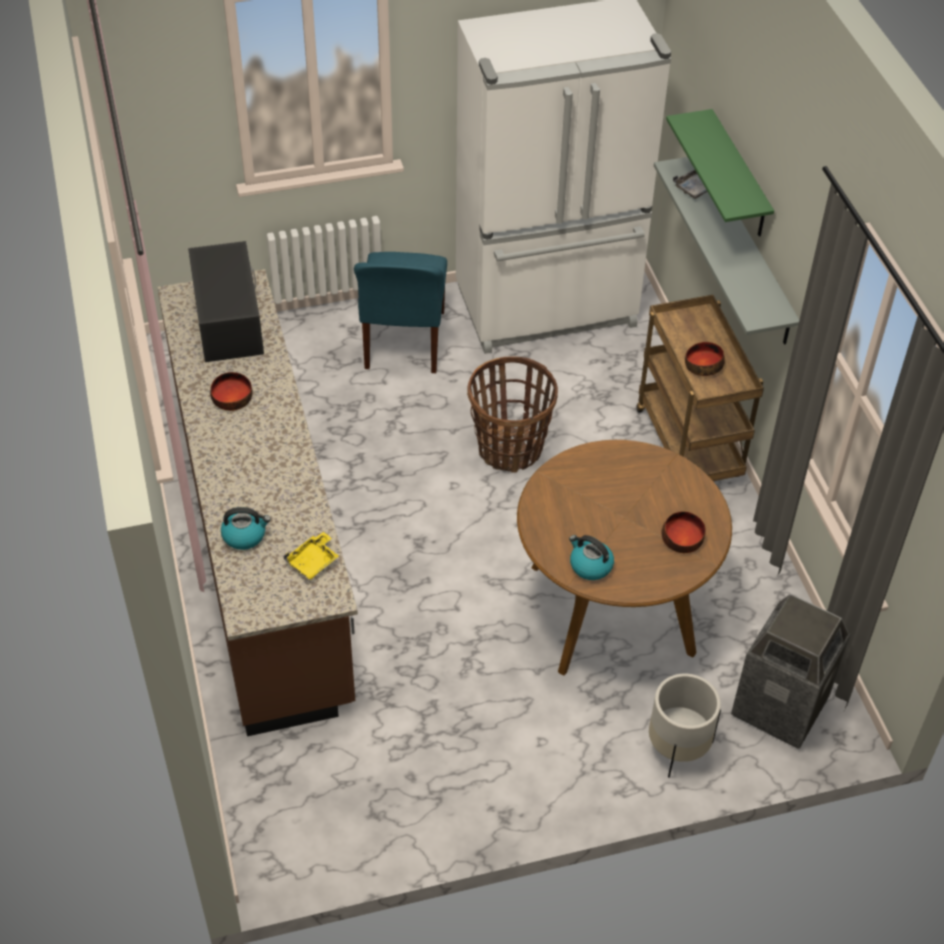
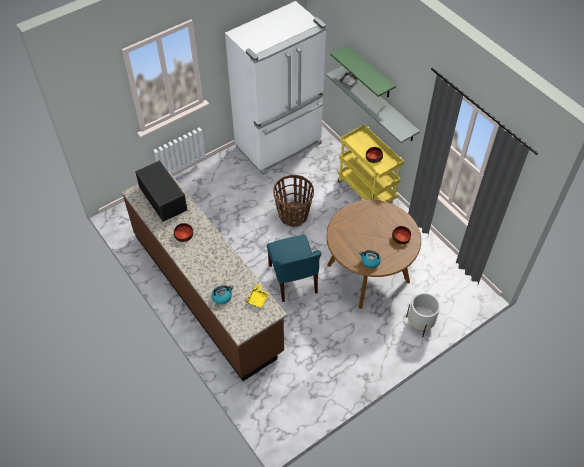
camera: 20 degrees left, 5 degrees up
blue chair [354,252,447,373] -> blue chair moved to [267,235,321,302]
brown cart [636,295,764,481] -> yellow cart [338,125,404,202]
trash can [731,594,851,749] -> none

